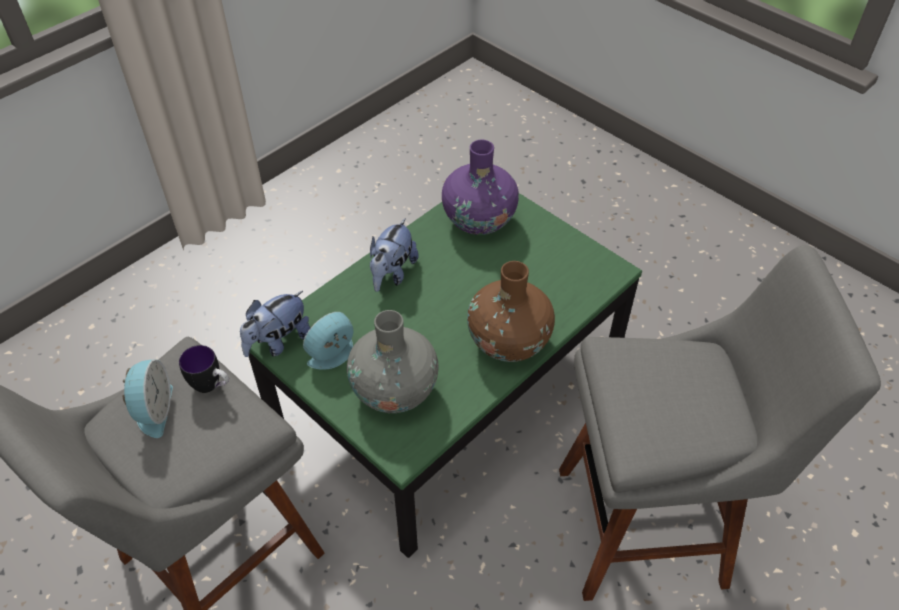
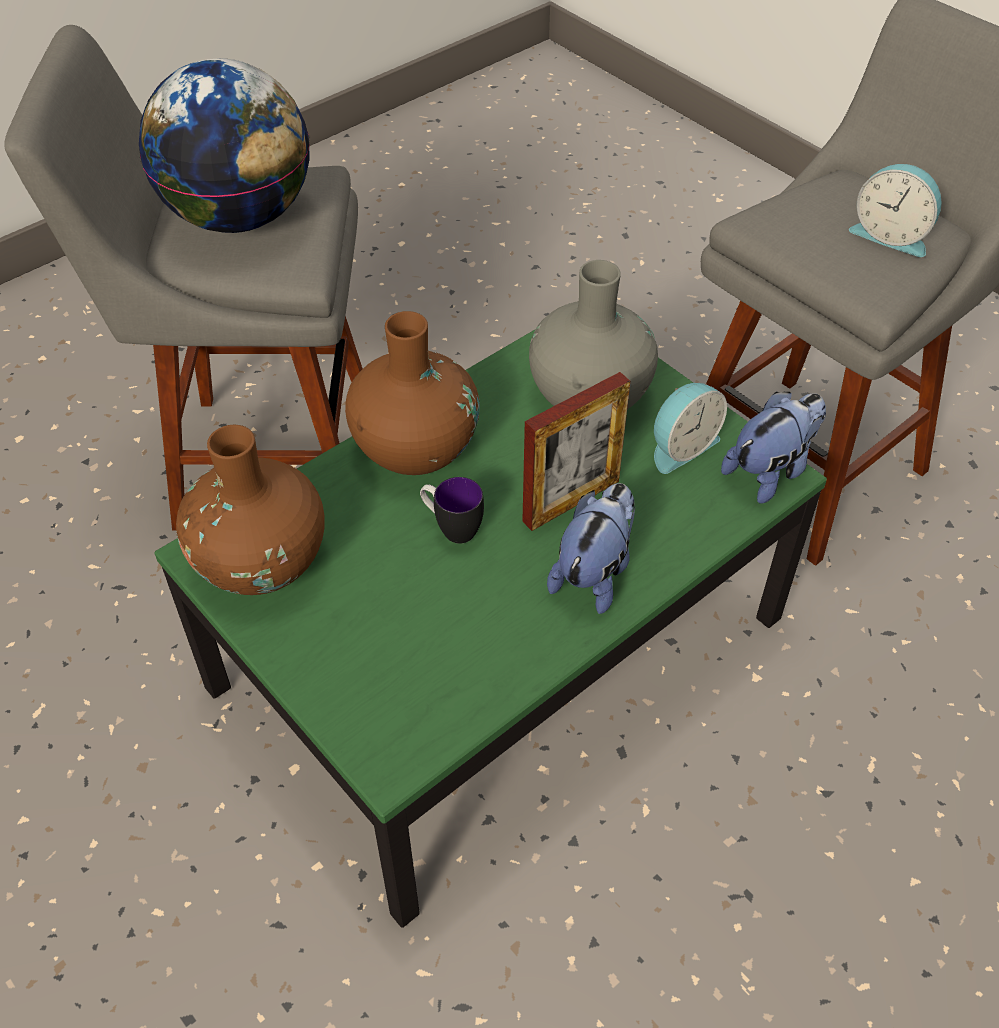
camera: 175 degrees left, 0 degrees up
alarm clock [123,359,173,438] -> alarm clock turned 60 degrees counterclockwise [849,164,942,257]
mug [179,345,229,393] -> mug moved to [420,477,484,544]
purple vase [442,140,519,235] -> none
none -> globe [139,59,310,233]
none -> brown vase [176,425,325,595]
none -> picture frame [522,372,630,531]

